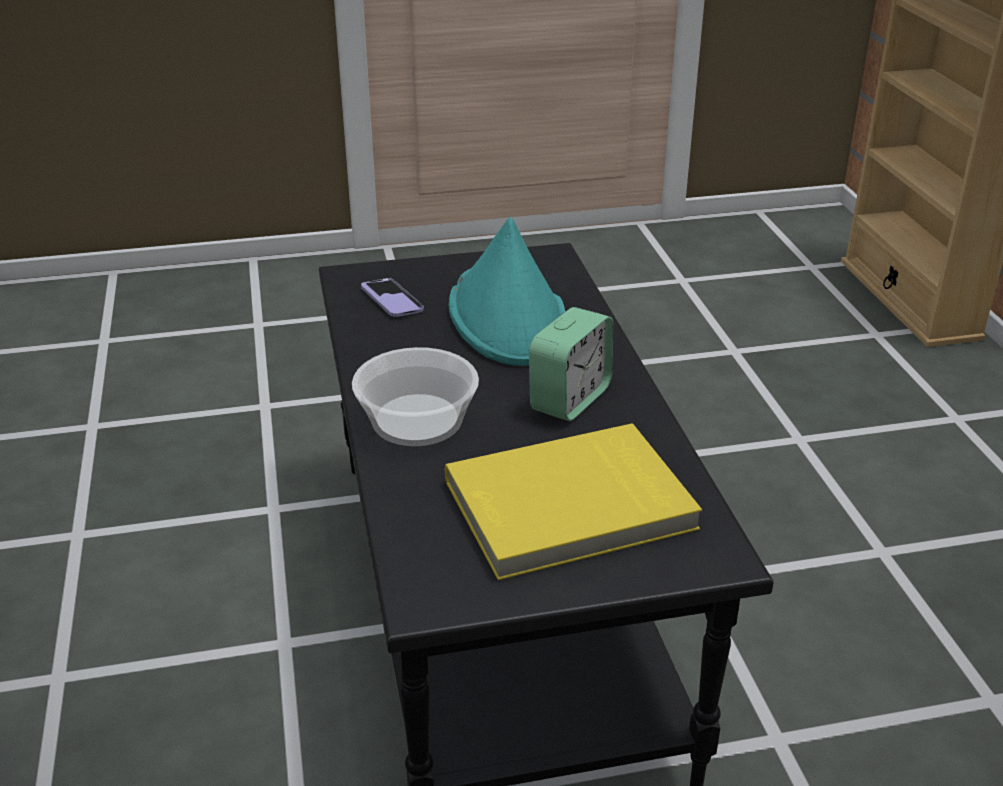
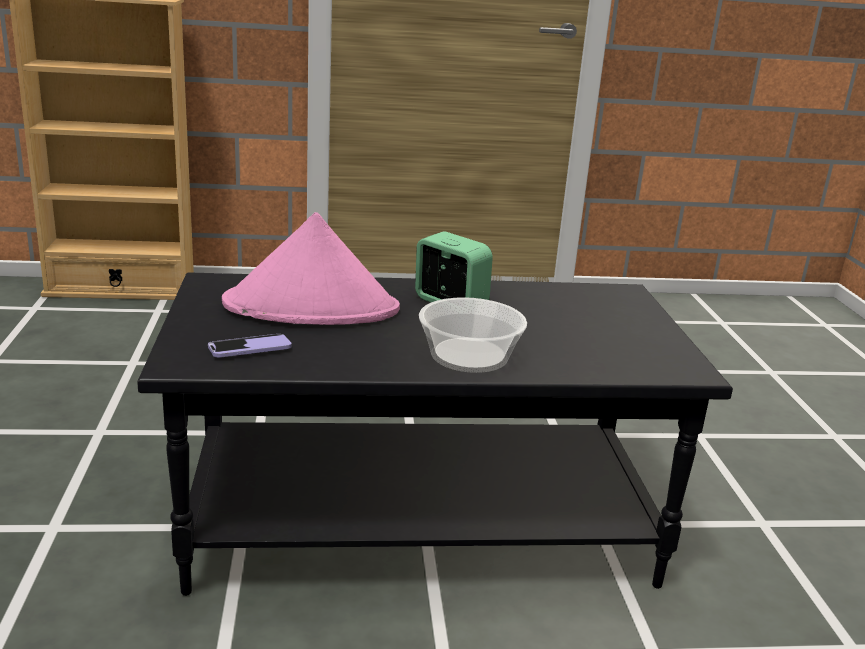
camera: 85 degrees left, 10 degrees down
yellow book [445,423,702,580] -> none
turquoise hat [448,217,565,366] -> pink hat [222,212,400,325]

